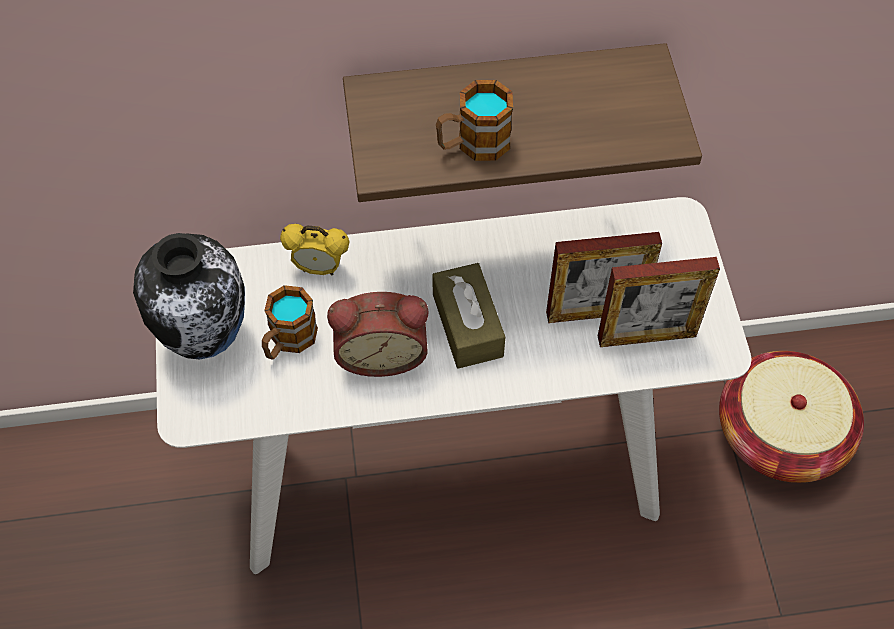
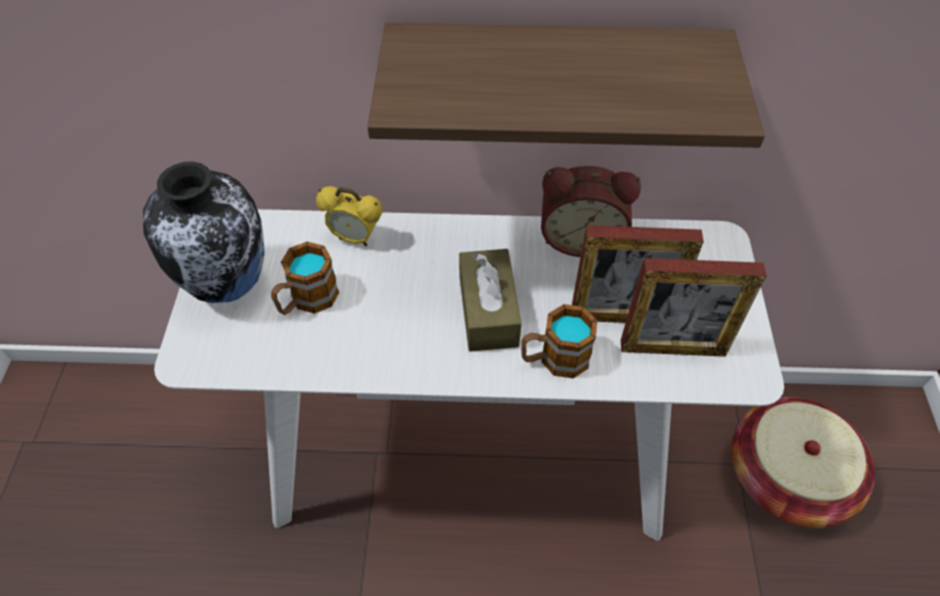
camera: 10 degrees right, 5 degrees down
alarm clock [327,292,429,377] -> alarm clock moved to [541,166,641,257]
mug [436,80,513,161] -> mug moved to [521,304,597,379]

